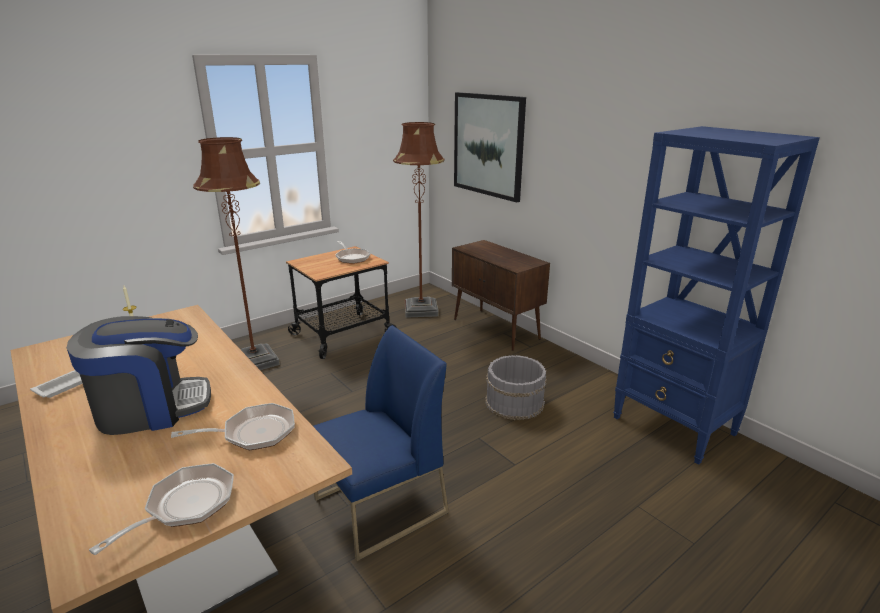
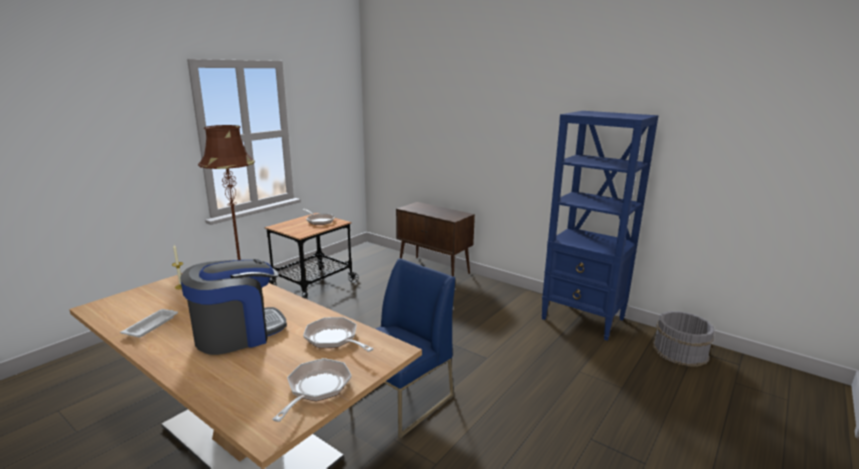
camera: 15 degrees left, 5 degrees down
frying pan [171,403,295,450] -> frying pan turned 105 degrees counterclockwise [303,317,374,352]
brown floor lamp [393,122,445,318] -> none
picture [454,92,526,203] -> none
grey bucket [485,355,547,420] -> grey bucket moved to [653,311,714,367]

